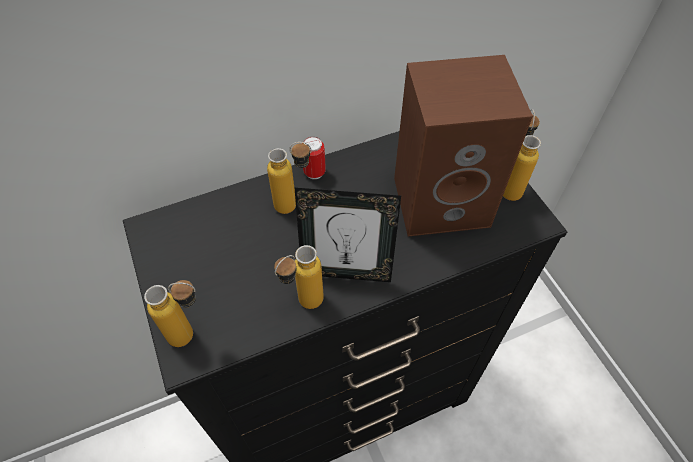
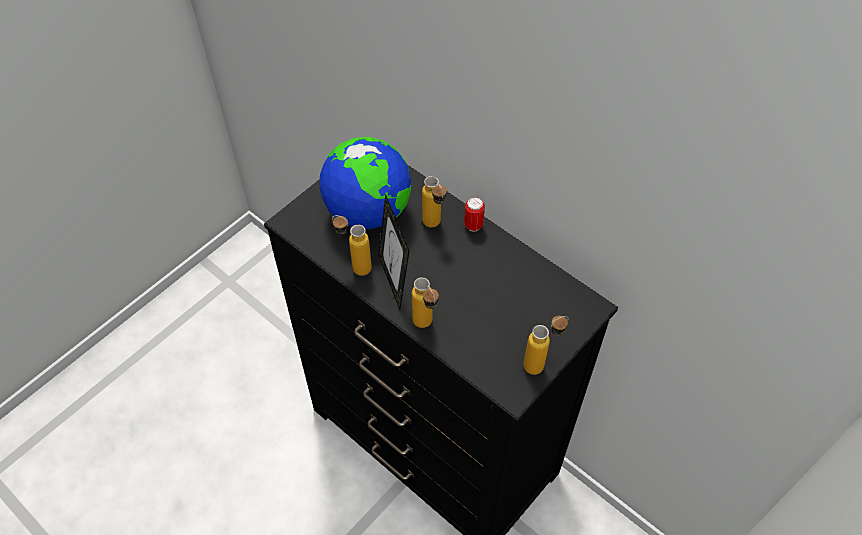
camera: 65 degrees right, 0 degrees up
bottle [144,280,196,347] -> bottle moved to [412,277,439,328]
brown speaker [394,55,533,237] -> none
none -> globe [319,137,411,229]

